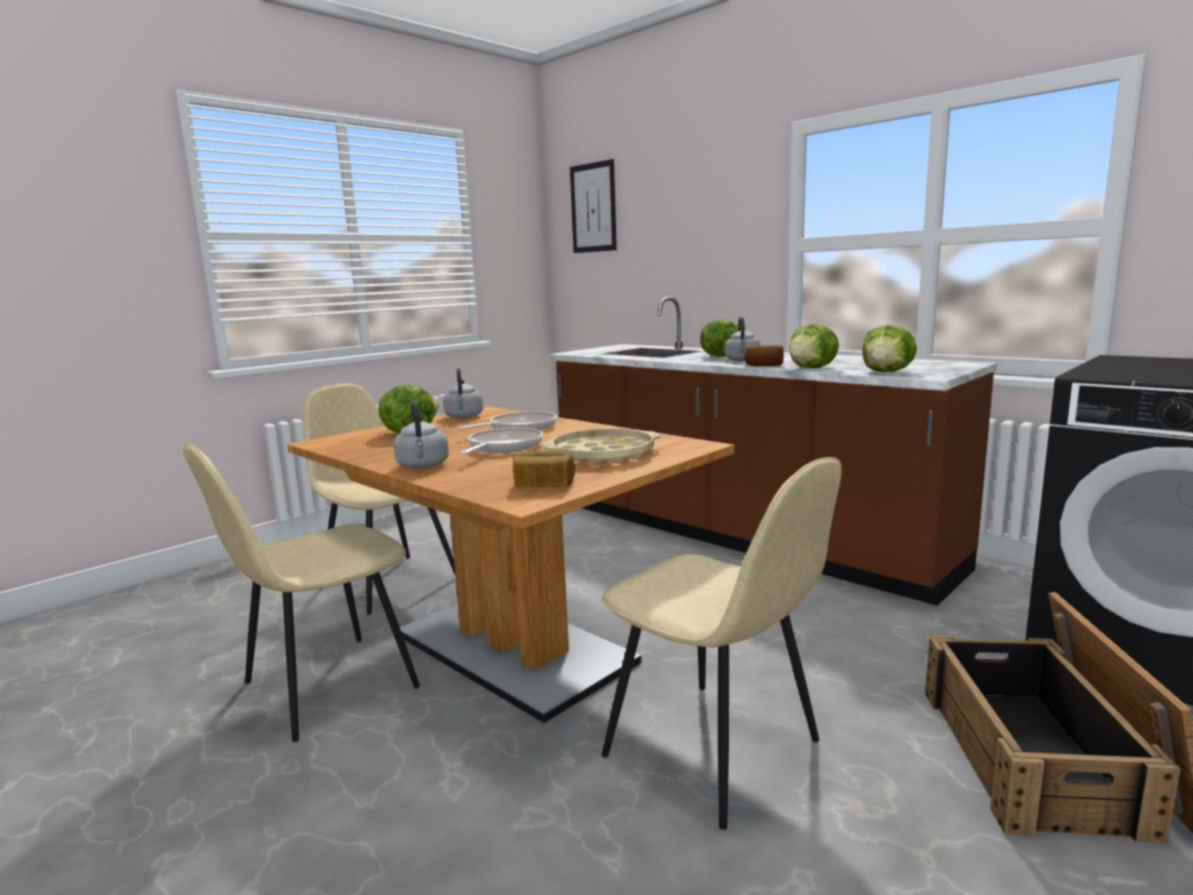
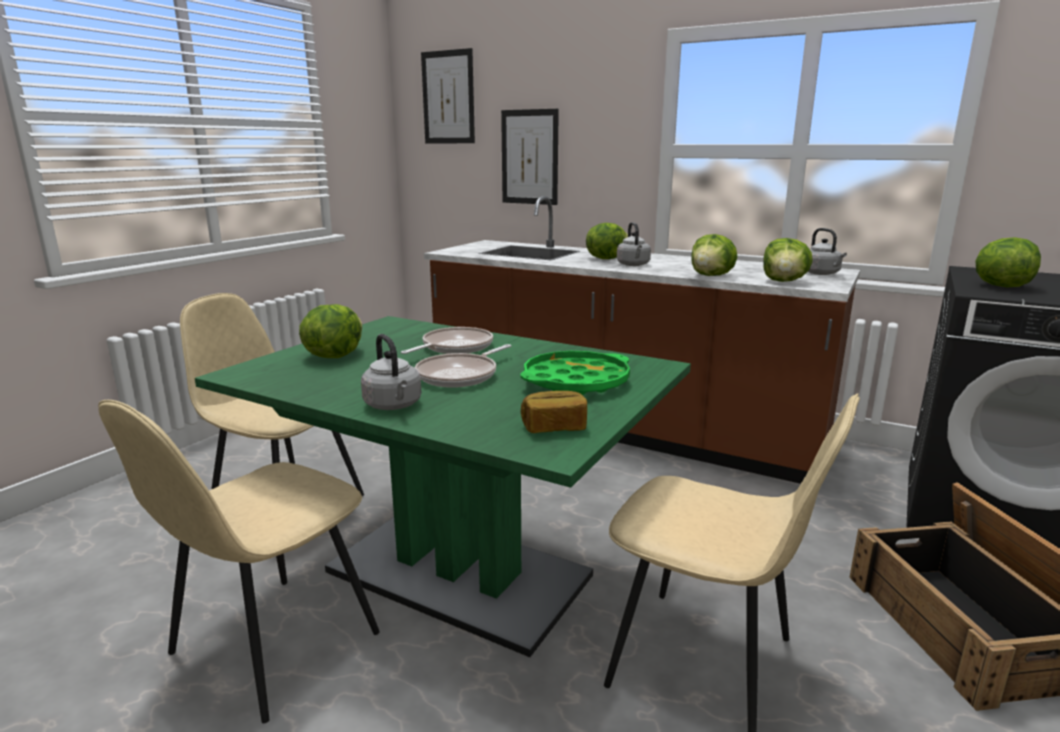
camera: 15 degrees left, 5 degrees up
brown dining table [287,406,735,723] -> green dining table [195,316,691,657]
grey kettle [443,368,483,419] -> grey kettle moved to [808,228,847,275]
frying pan [460,427,543,454] -> frying pan turned 150 degrees counterclockwise [415,344,511,388]
beige tray [543,428,660,464] -> green tray [520,351,630,395]
bread [744,345,784,366] -> none
none -> picture [501,109,559,205]
none -> lettuce [976,237,1041,288]

